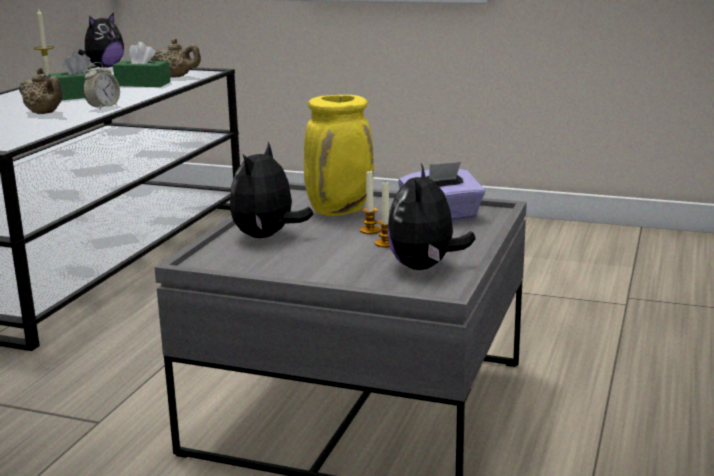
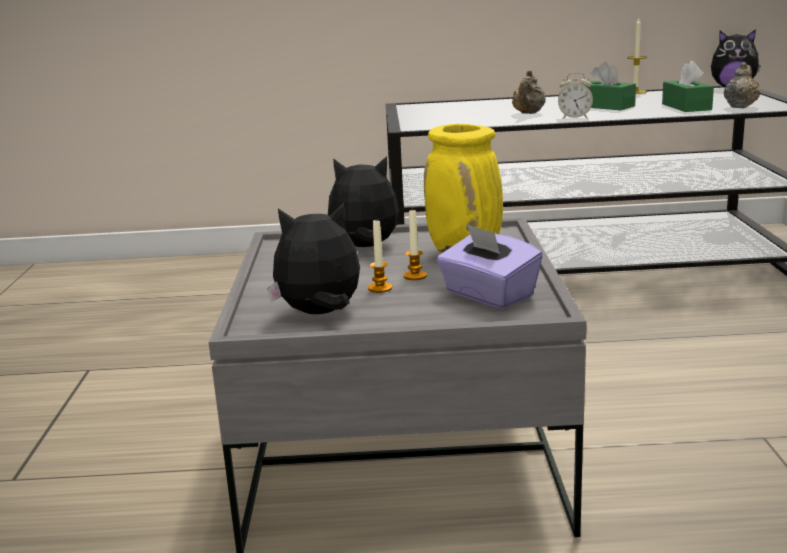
camera: 70 degrees right, 0 degrees up
beige teapot [151,38,201,78] -> beige teapot turned 150 degrees counterclockwise [724,62,760,108]

